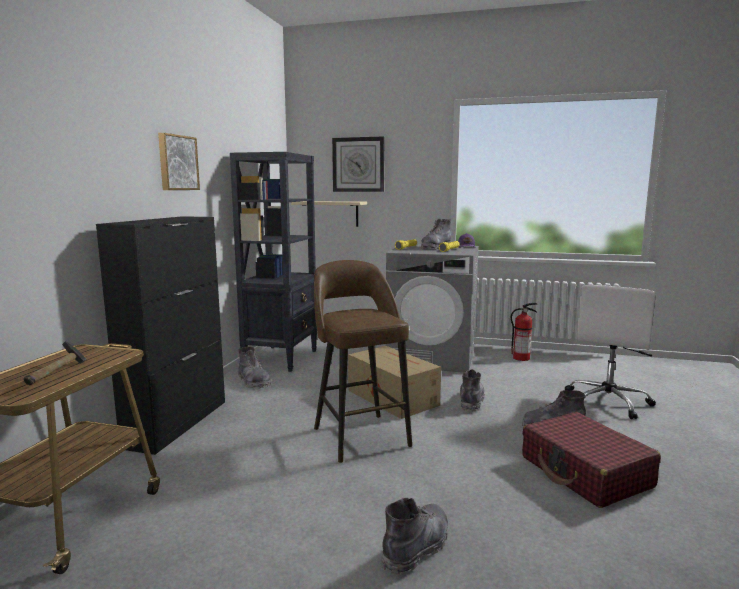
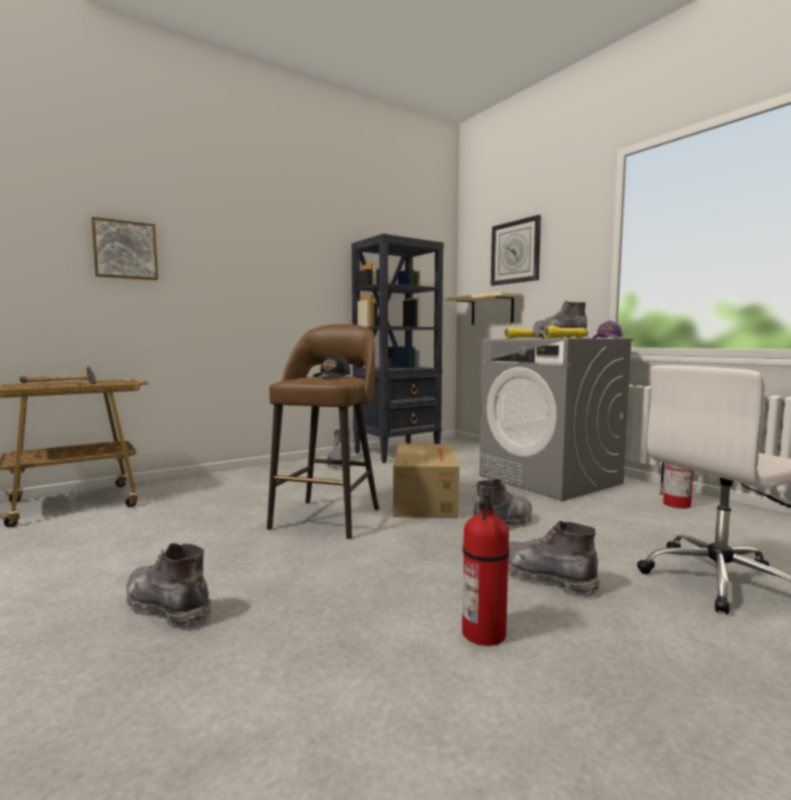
camera: 40 degrees right, 5 degrees down
black cabinet [96,216,225,455] -> none
picture [158,133,200,190] -> picture moved to [92,217,158,280]
grey boot [381,498,448,575] -> grey boot turned 135 degrees counterclockwise [126,543,211,628]
red suitcase [522,412,661,508] -> fire extinguisher [462,488,509,646]
none -> black cap [313,353,350,378]

